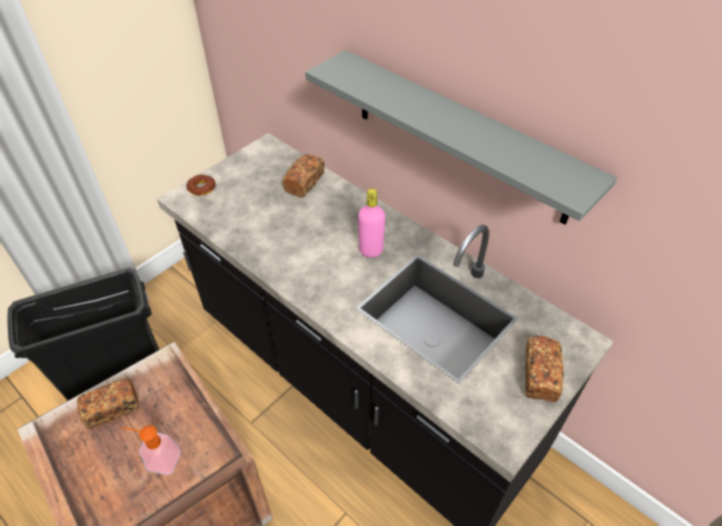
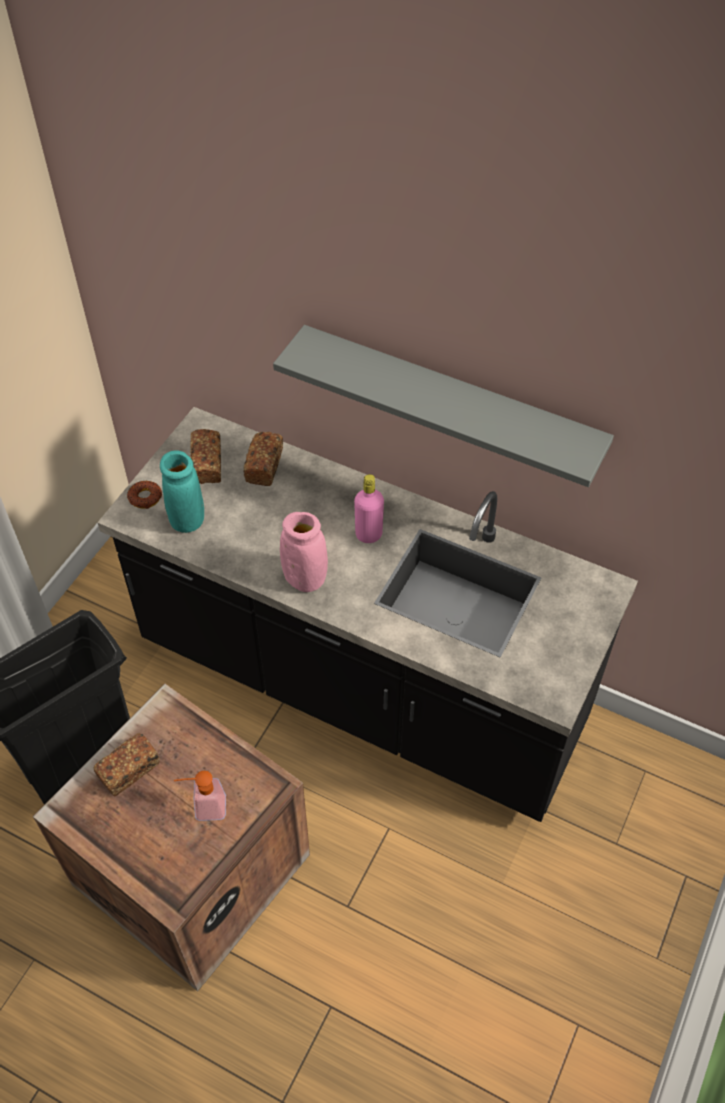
camera: 15 degrees left, 5 degrees up
bread [525,335,564,402] -> bread moved to [190,429,221,484]
none -> turquoise vase [160,450,204,533]
none -> pink vase [280,512,328,592]

